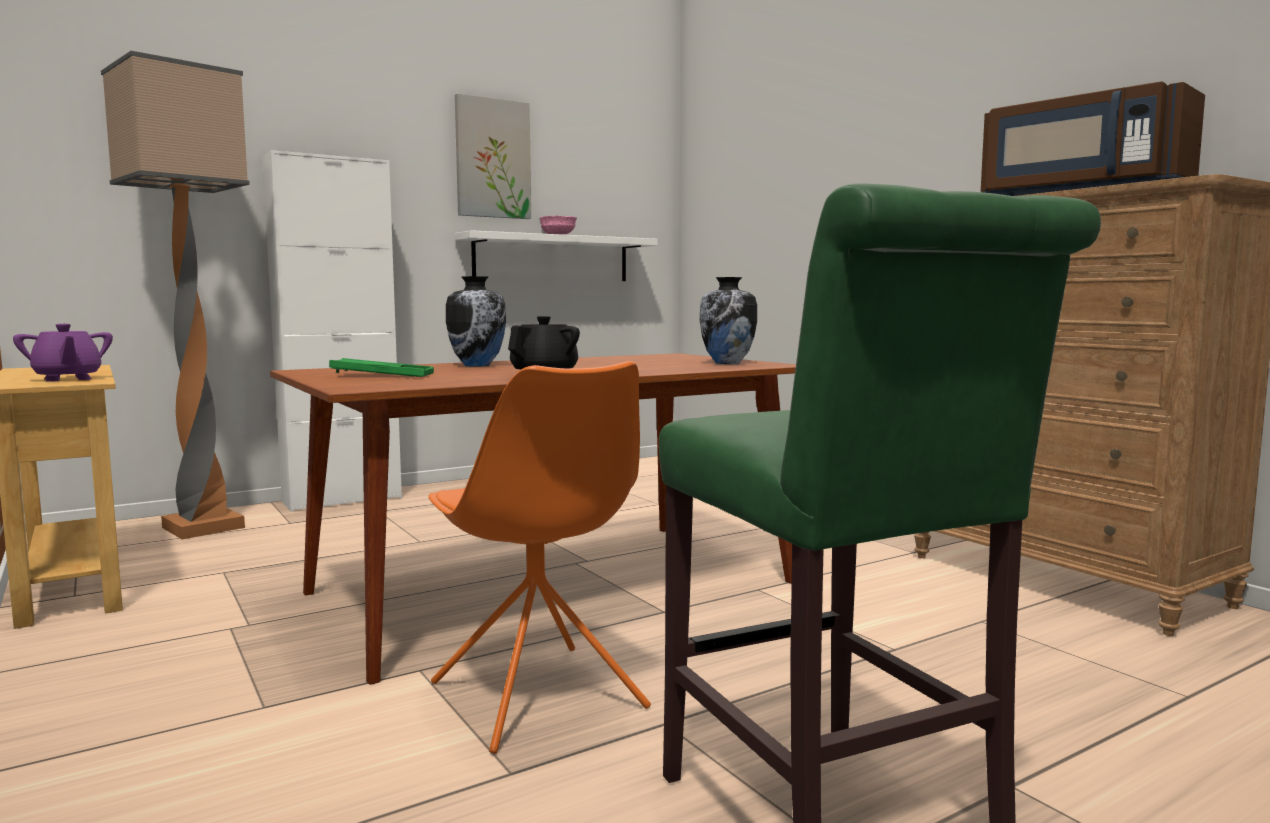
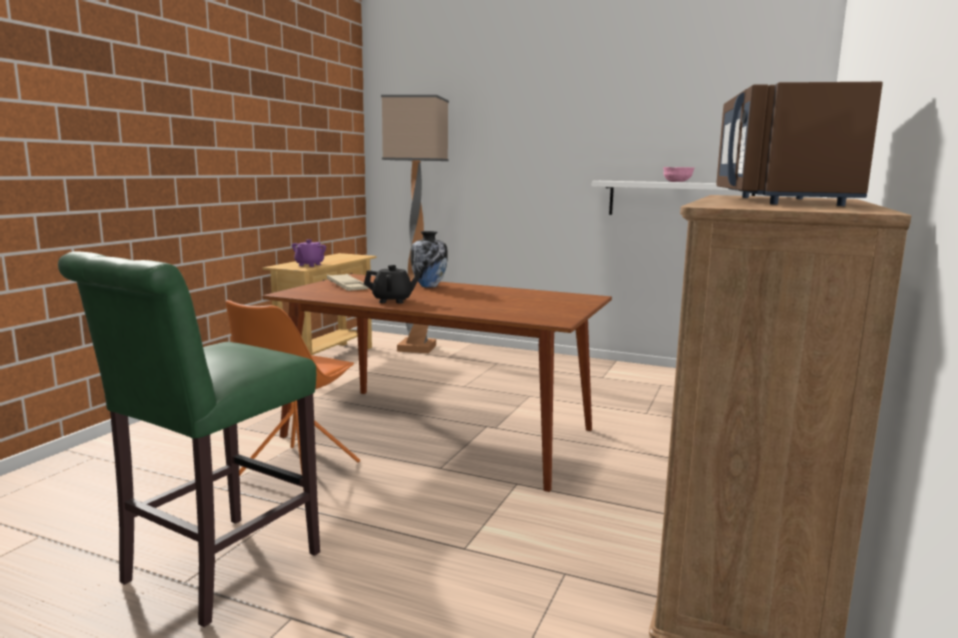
camera: 55 degrees right, 5 degrees up
white cabinet [262,150,402,512] -> none
green tray [329,358,434,377] -> beige tray [327,274,368,291]
picture [455,94,531,219] -> none
vase [700,277,757,364] -> none

